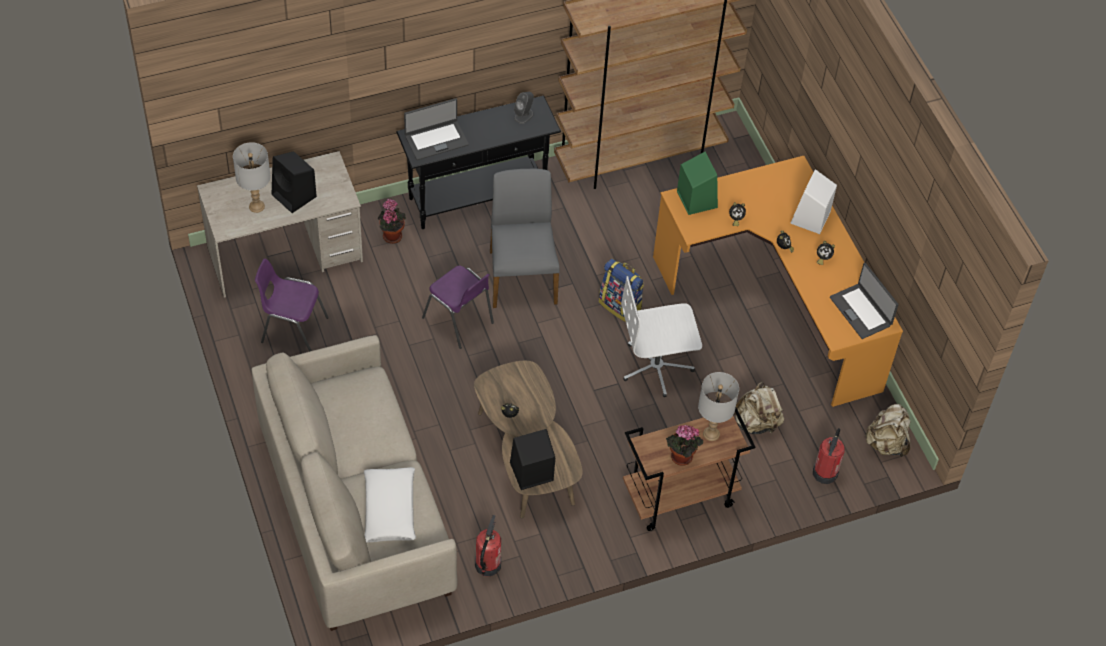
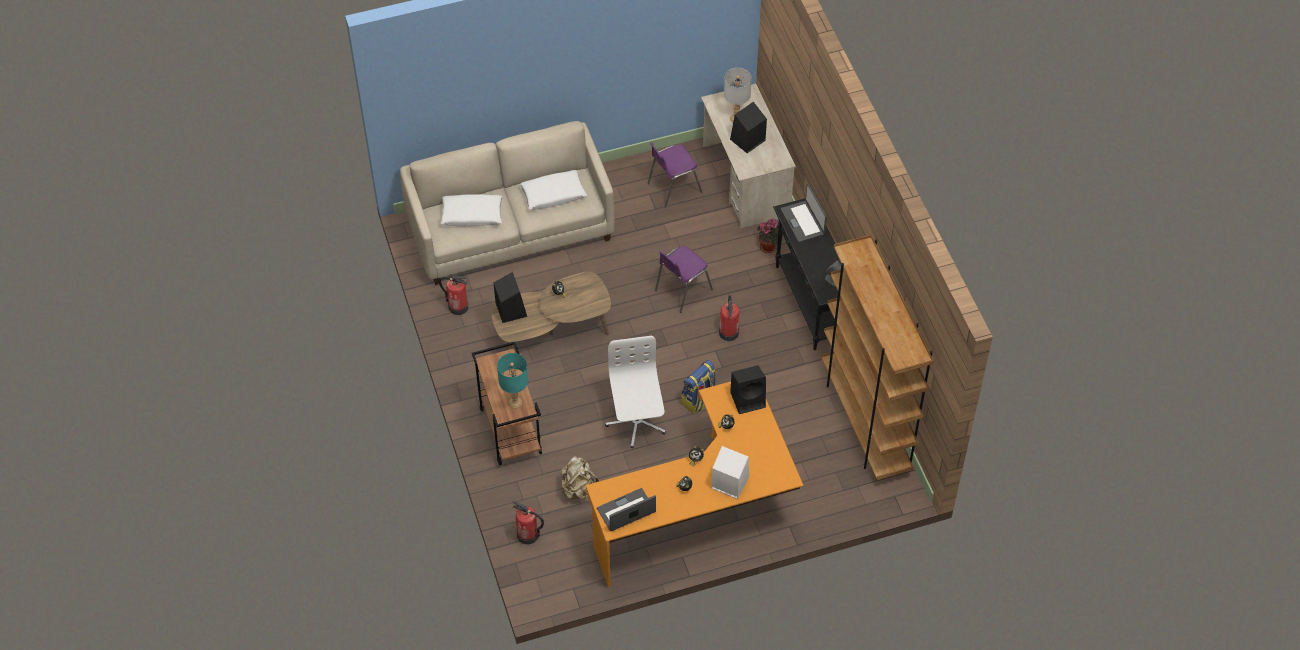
camera: 95 degrees right, 0 degrees up
purple chair [255,258,329,352] -> purple chair turned 135 degrees counterclockwise [647,142,702,208]
grey chair [490,169,560,308] -> fire extinguisher [719,295,740,341]
potted plant [666,425,703,466] -> none
green speaker [677,152,718,215] -> black speaker [730,365,766,414]
grey table lamp [698,372,739,441] -> turquoise table lamp [497,353,528,409]
beige backpack [865,404,911,457] -> none
none -> white pillow [520,170,587,210]

